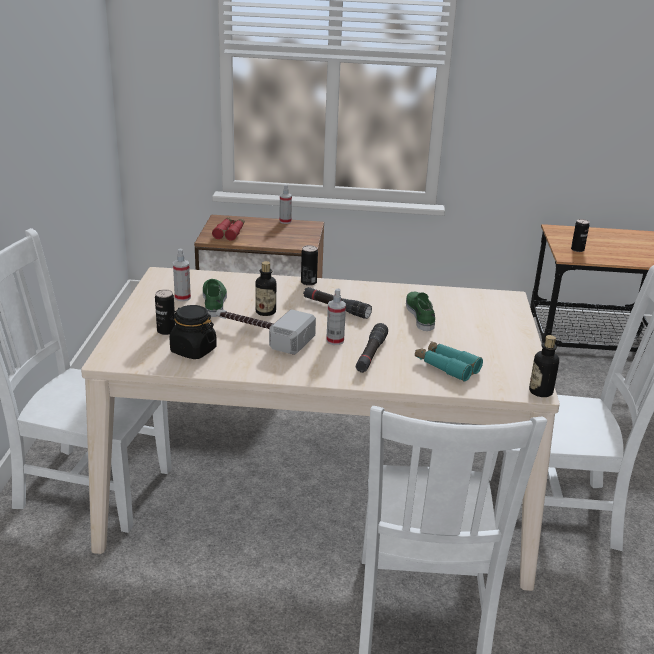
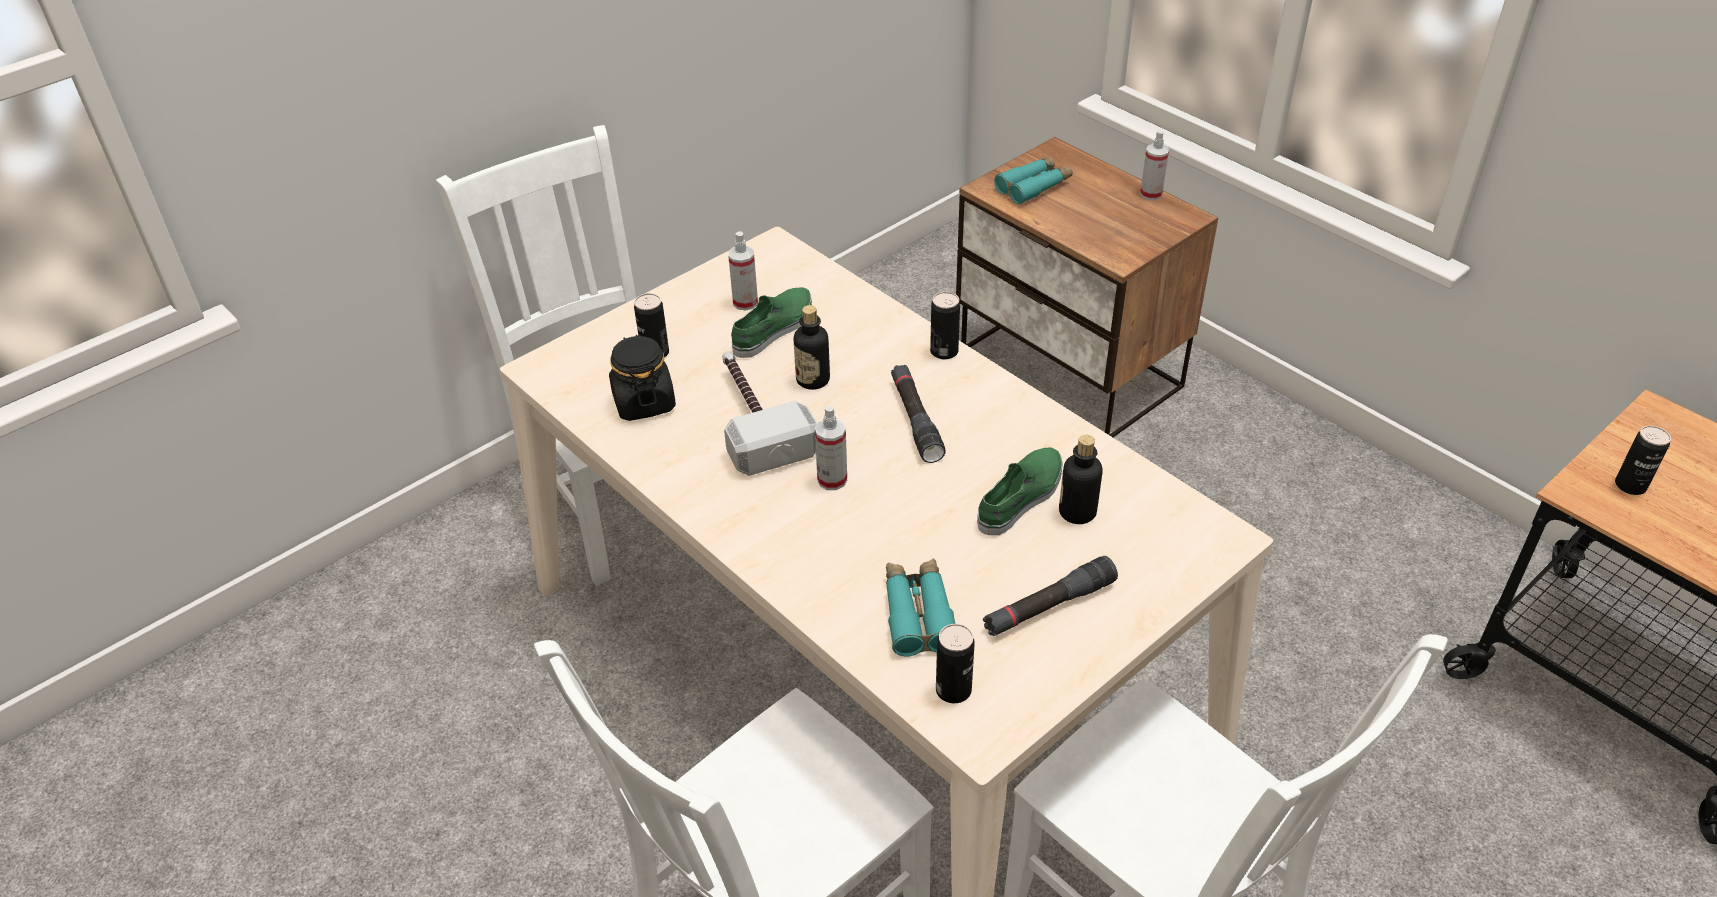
camera: 45 degrees right, 15 degrees up
red binoculars [212,217,245,241] -> turquoise binoculars [994,156,1073,204]
black flashlight [356,323,388,373] -> black flashlight moved to [983,556,1118,636]
bottle [529,335,559,397] -> bottle moved to [1059,435,1103,524]
none -> can [936,624,975,703]

